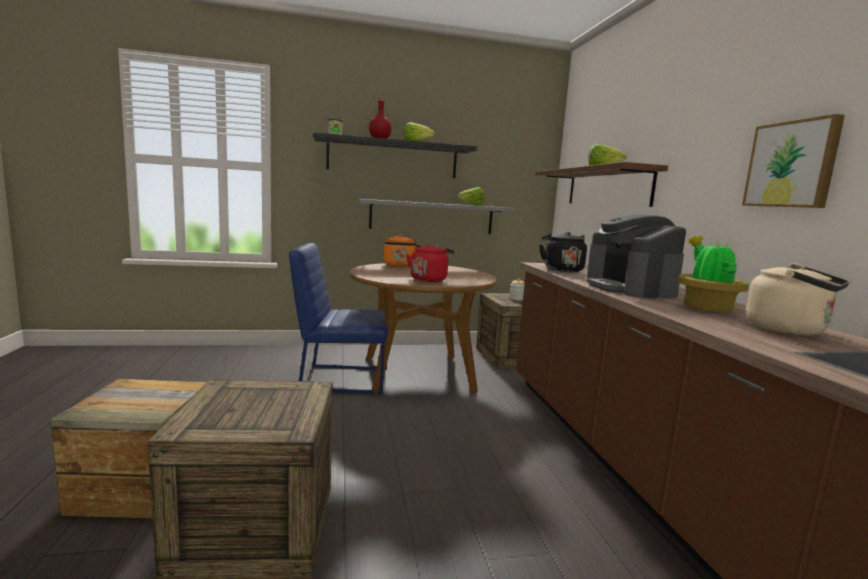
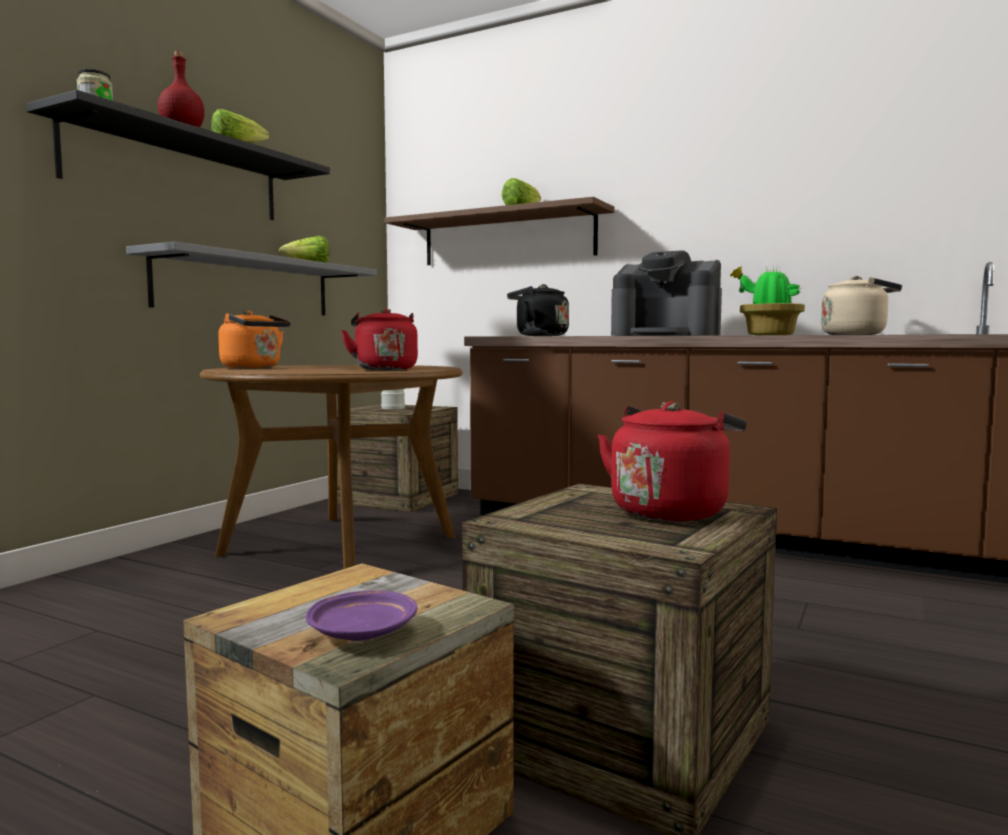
camera: 50 degrees left, 5 degrees down
blue chair [289,243,389,395] -> none
picture [742,114,845,208] -> none
none -> purple plate [306,591,417,641]
none -> red kettle [598,401,746,521]

